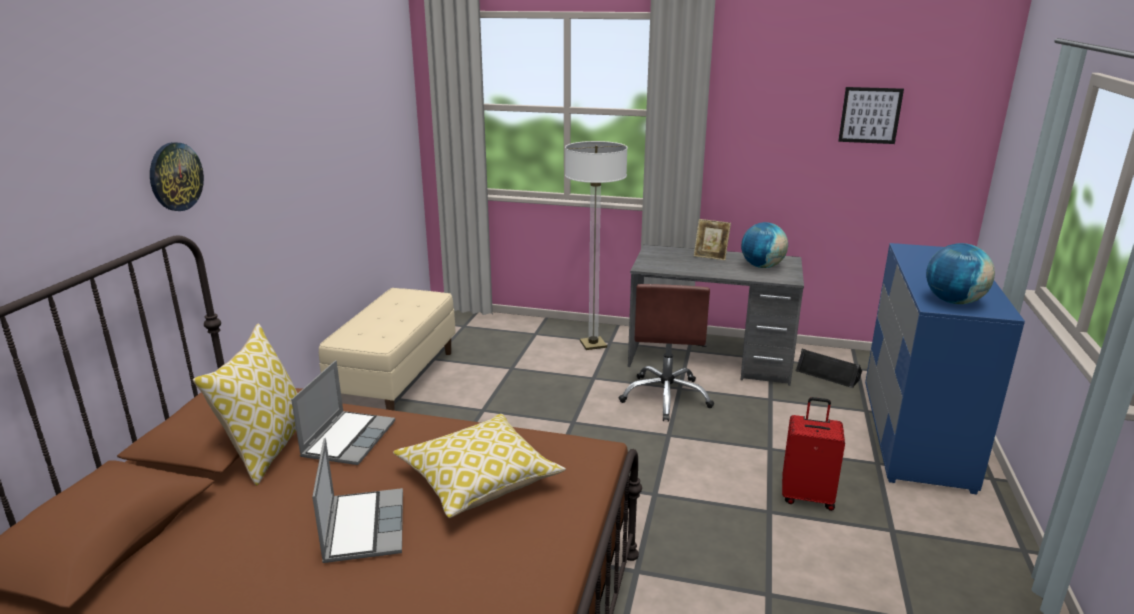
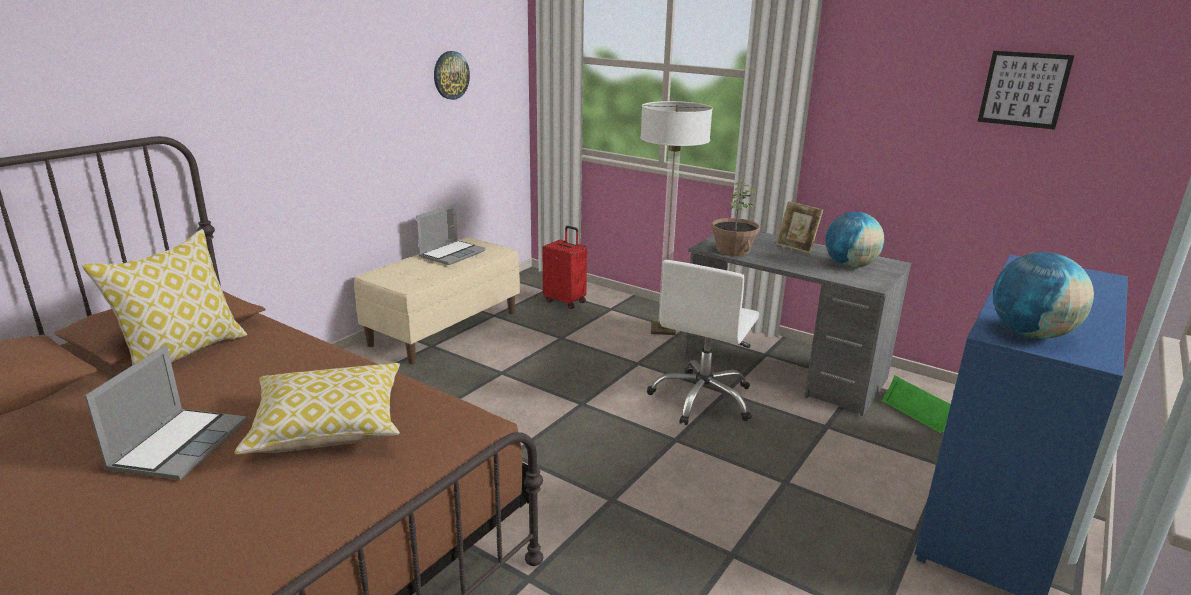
camera: 20 degrees right, 0 degrees up
wall clock [150,142,204,211] -> wall clock moved to [434,51,470,100]
laptop [291,360,395,465] -> laptop moved to [416,204,486,265]
brown office chair [619,284,714,422] -> white office chair [647,260,759,425]
red suitcase [782,397,845,511] -> red suitcase moved to [543,226,587,309]
black speaker [795,349,862,388] -> green speaker [882,375,951,435]
none -> potted plant [711,181,760,256]

